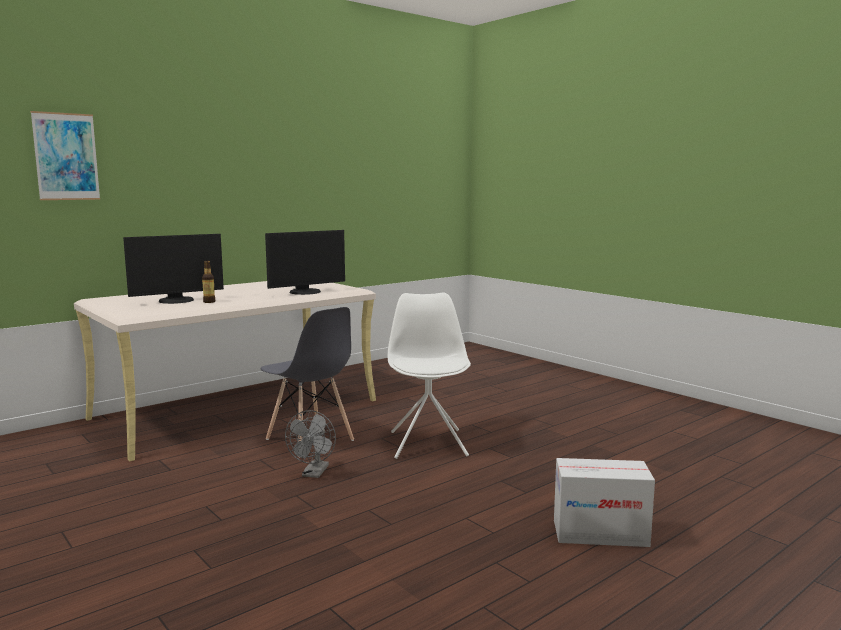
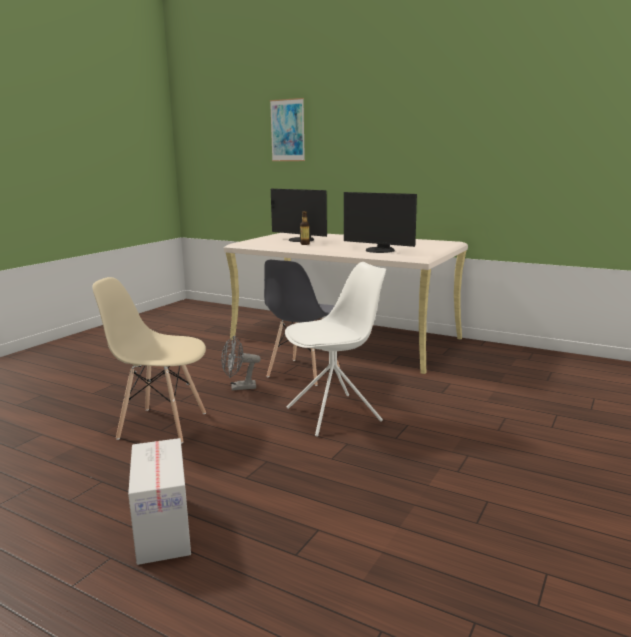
camera: 70 degrees right, 5 degrees up
none -> beige chair [92,277,206,443]

